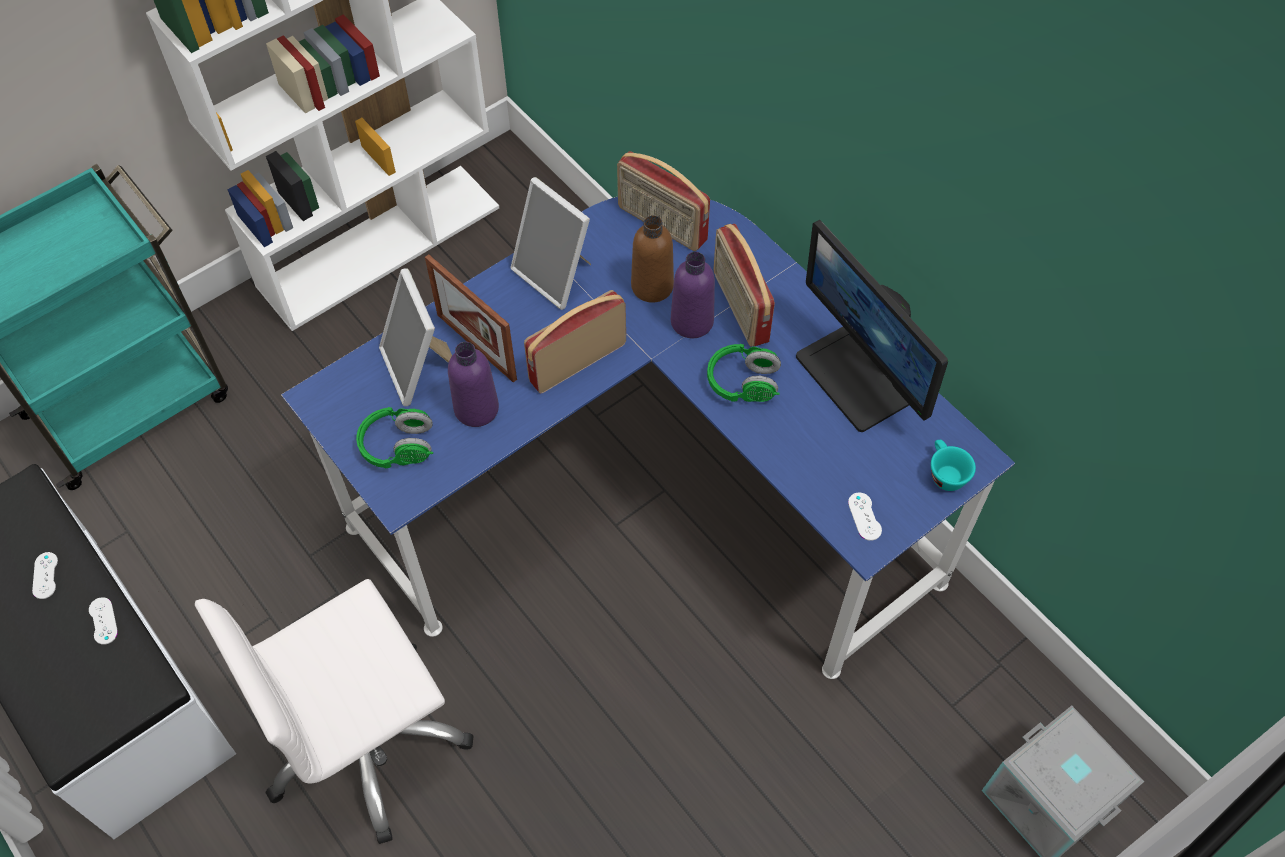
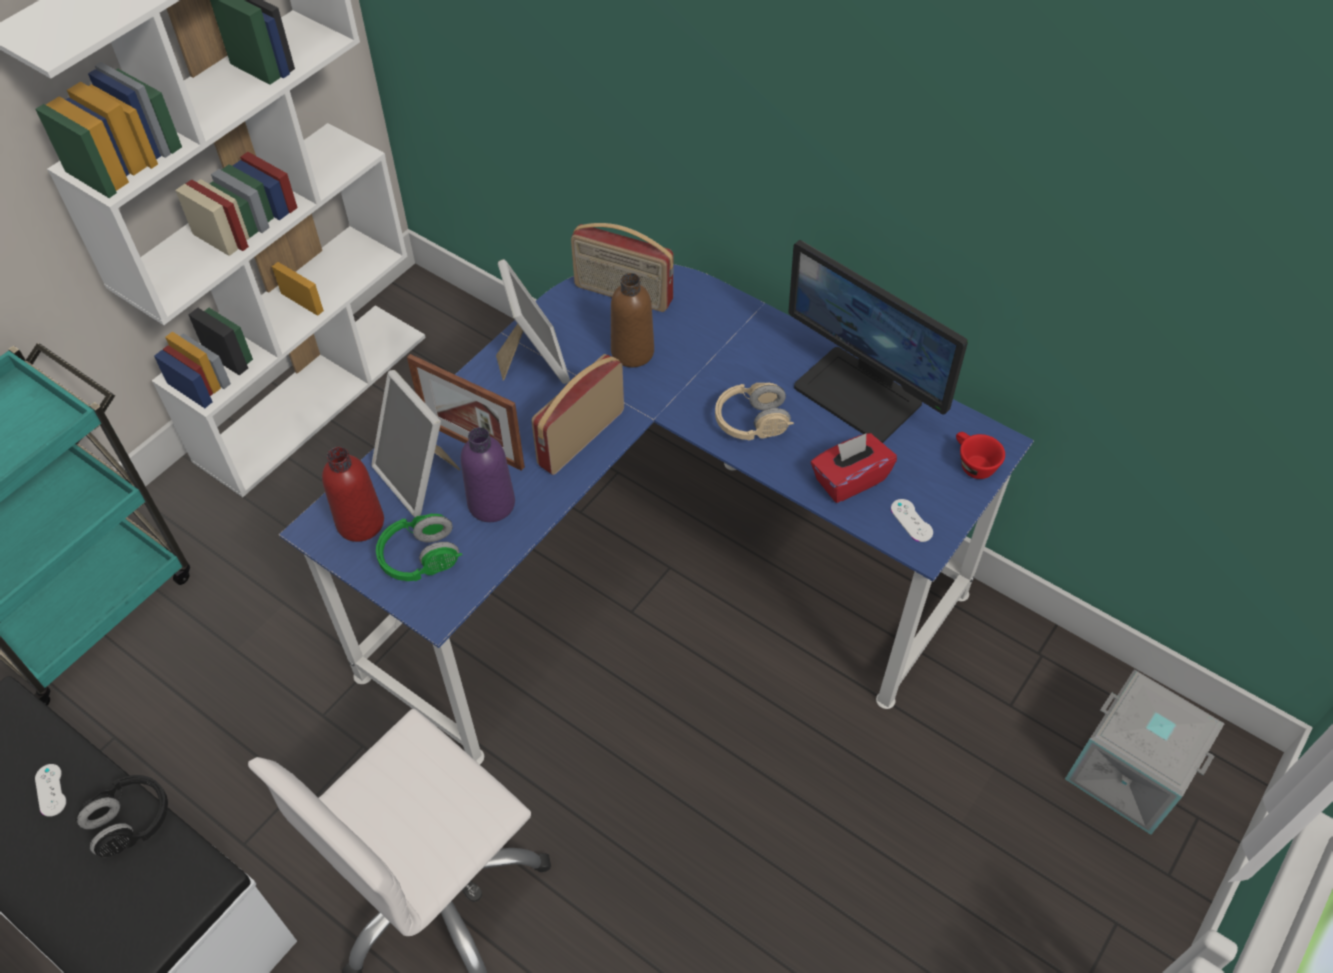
camera: 15 degrees left, 5 degrees down
white game controller [89,597,118,645] -> black headphones [74,775,168,857]
picture frame [510,177,591,310] -> picture frame turned 135 degrees counterclockwise [496,259,570,384]
purple bottle [671,252,715,338] -> none
green headphones [707,344,781,402] -> beige headphones [715,382,794,441]
radio [714,224,775,347] -> none
turquoise cup [931,440,976,491] -> red cup [956,432,1005,479]
none -> red bottle [322,447,384,542]
none -> red tissue box [811,433,897,503]

